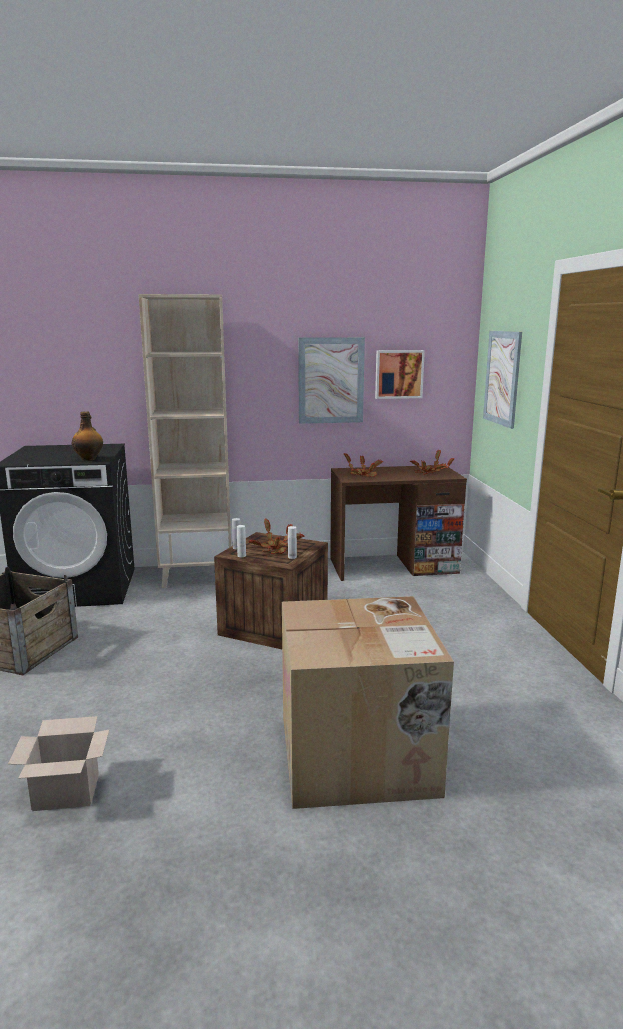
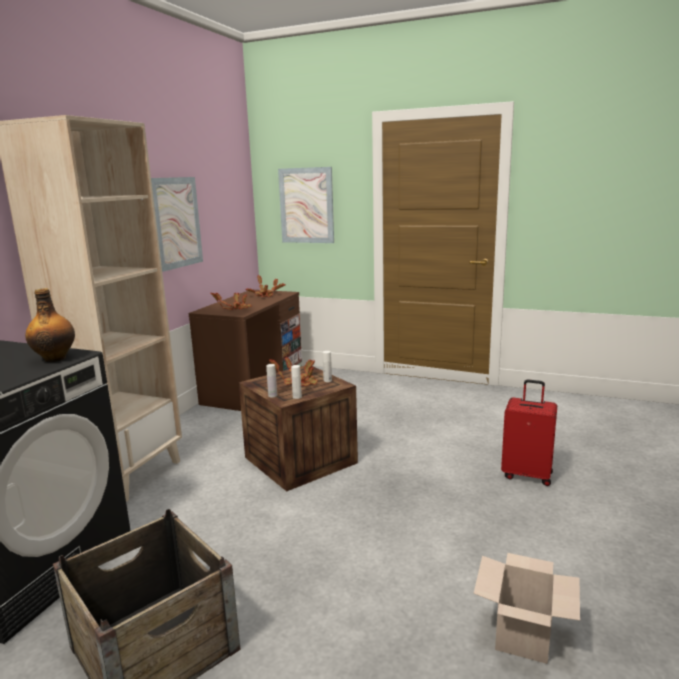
camera: 60 degrees left, 0 degrees up
cardboard box [282,596,454,809] -> red suitcase [501,379,557,486]
picture [375,350,425,399] -> none

